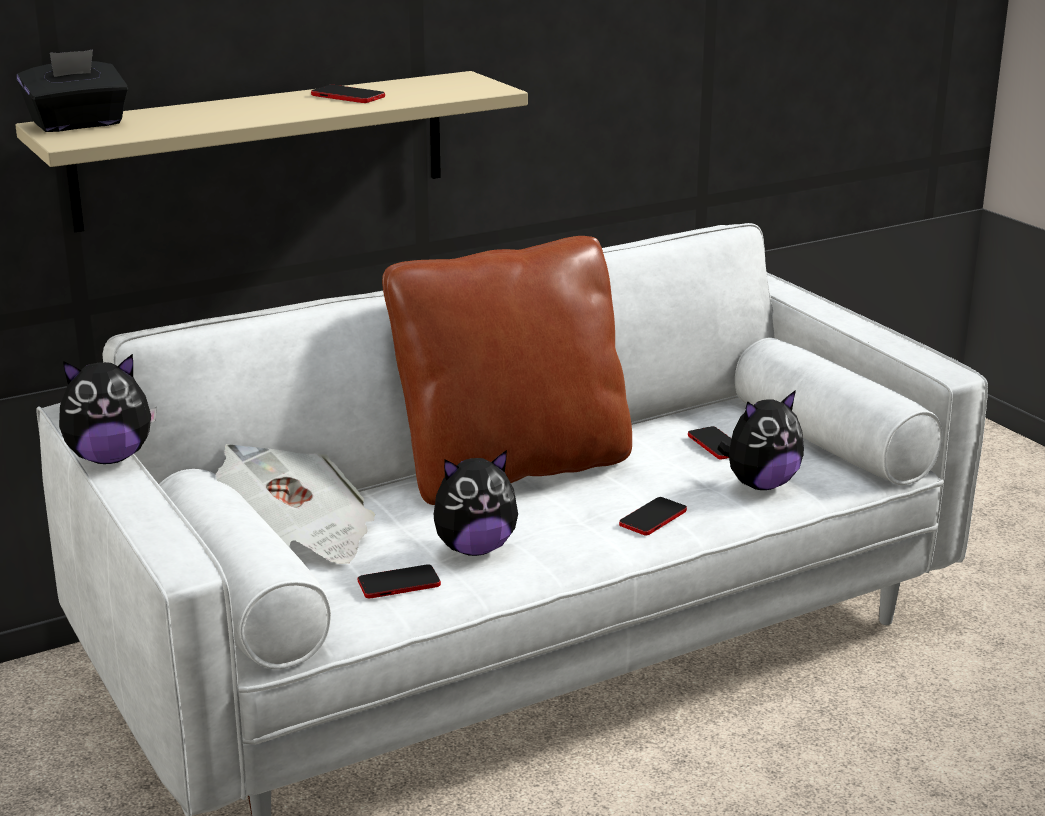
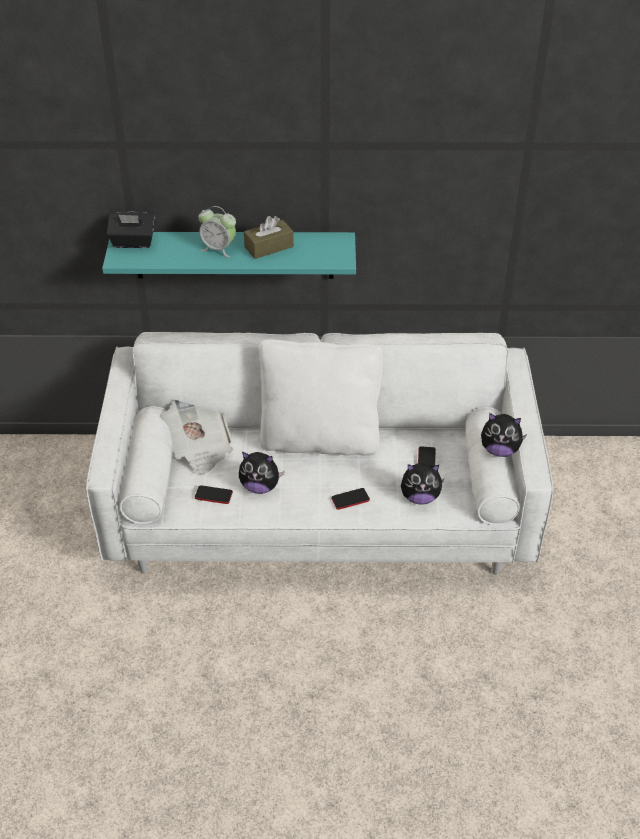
camera: 30 degrees right, 20 degrees up
beige shelf [15,71,528,232] -> turquoise shelf [102,232,356,279]
plush toy [59,354,157,464] -> plush toy moved to [481,413,527,457]
phone [311,85,385,103] -> brown tissue box [244,216,294,259]
brown pillow [382,236,632,505] -> white pillow [259,339,383,456]
none -> alarm clock [198,206,236,258]

